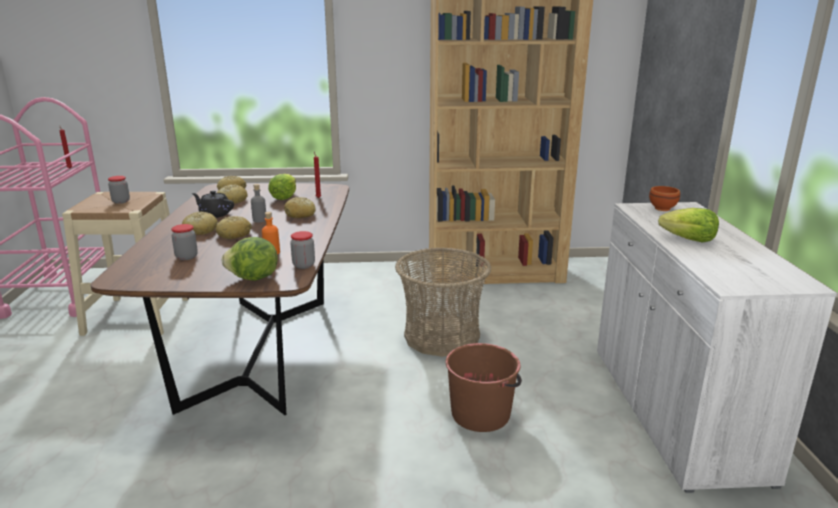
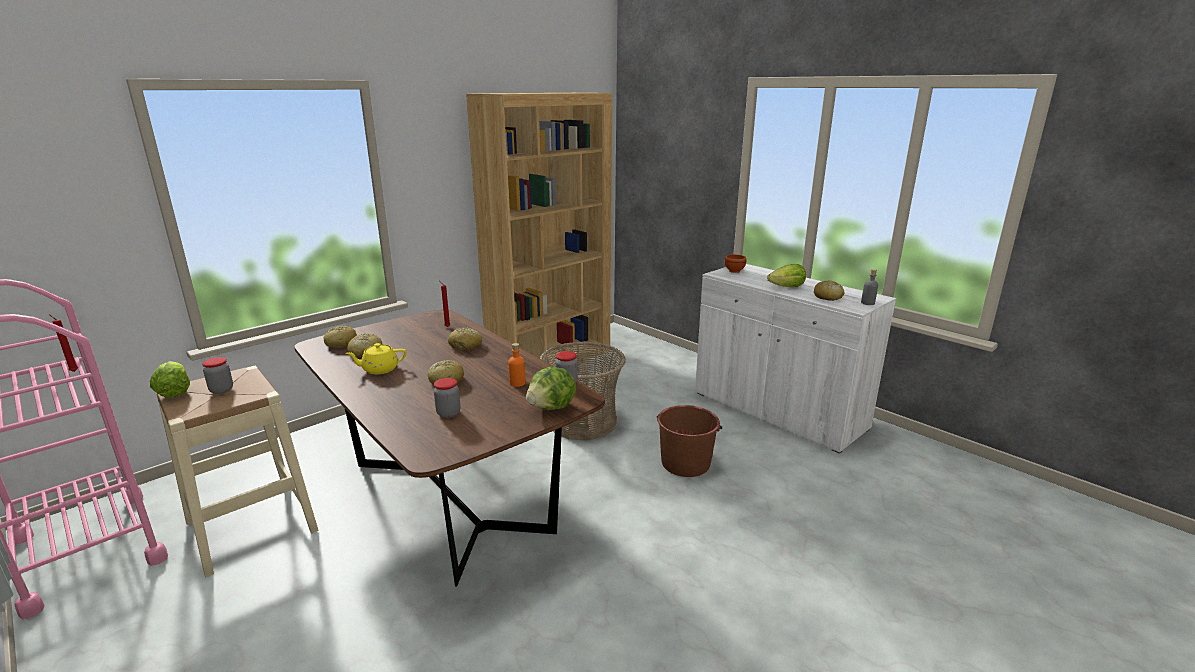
camera: 40 degrees left, 0 degrees up
bread [182,212,218,235] -> bread moved to [814,280,844,301]
black teapot [192,191,234,218] -> yellow teapot [346,343,407,374]
grey bottle [251,184,266,222] -> grey bottle moved to [861,269,878,305]
lettuce [268,174,296,200] -> lettuce moved to [150,361,190,398]

